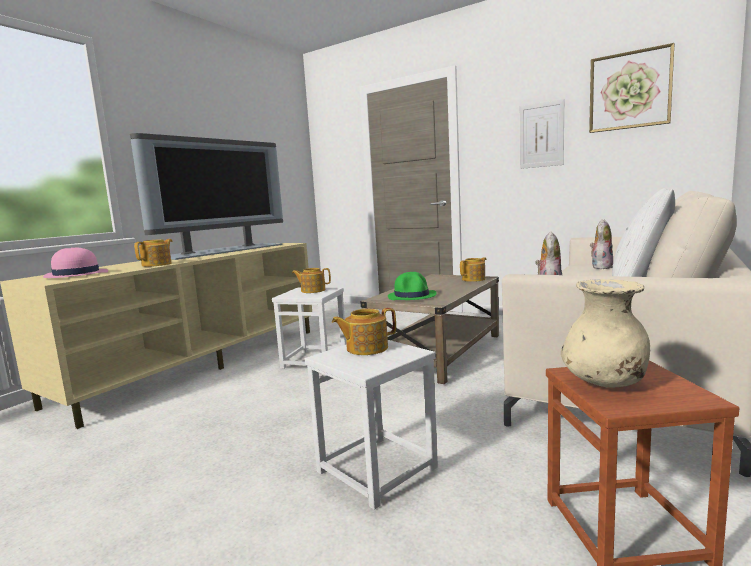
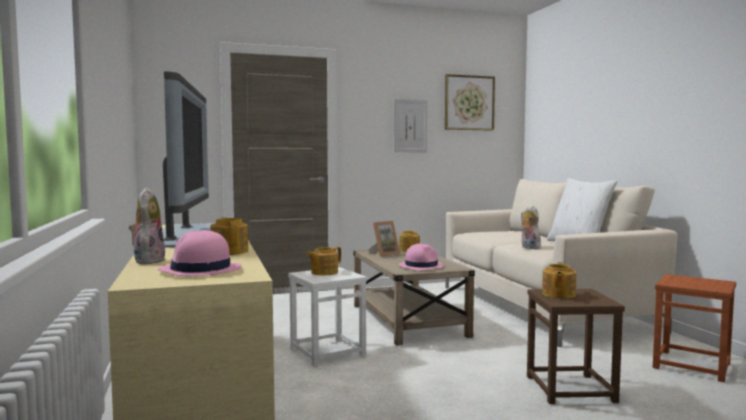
camera: 50 degrees left, 5 degrees down
white stool [305,340,438,510] -> brown stool [527,289,625,404]
green hat [388,272,436,300] -> pink hat [399,244,444,271]
beige vase [561,279,650,387] -> none
plush toy [590,220,613,269] -> plush toy moved to [129,188,165,264]
none -> picture frame [368,221,400,257]

